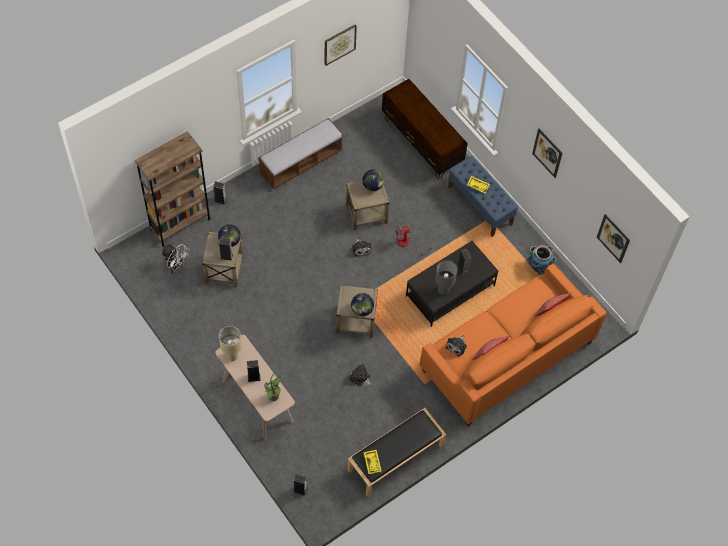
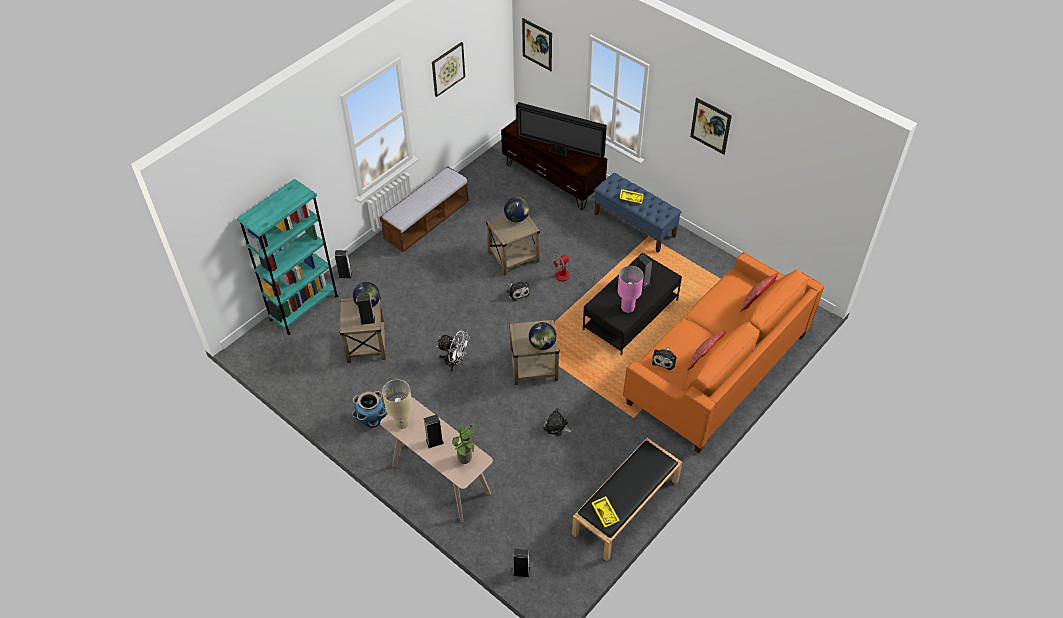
camera: 10 degrees left, 10 degrees down
brown bookcase [134,131,211,247] -> turquoise bookcase [237,179,338,335]
white fan [161,244,189,274] -> white fan moved to [437,331,470,371]
grey table lamp [435,260,458,295] -> pink table lamp [618,266,644,313]
planter [526,245,556,273] -> planter moved to [352,391,387,428]
picture [597,214,630,263] -> picture moved to [522,18,552,71]
none -> television [516,102,607,159]

